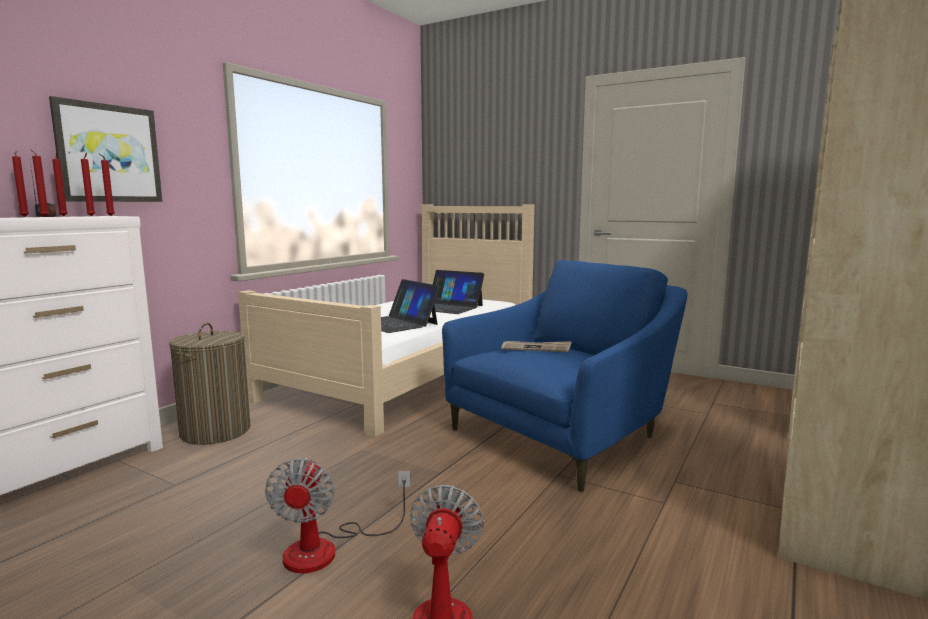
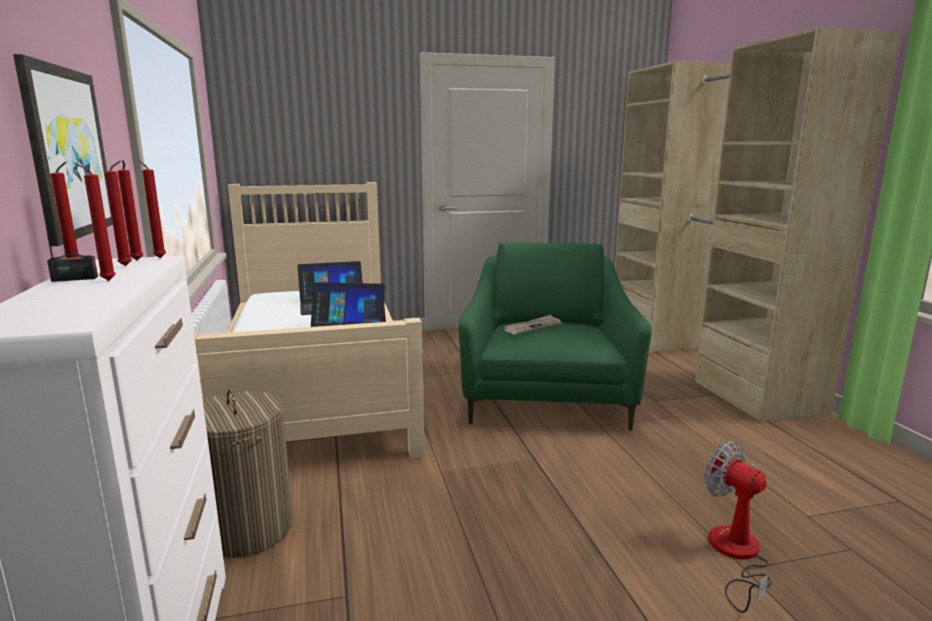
camera: 45 degrees left, 5 degrees up
red candle [12,151,29,217] -> red candle moved to [138,159,166,258]
fan [265,457,410,573] -> none
blue armchair [442,260,688,492] -> green armchair [459,242,652,431]

